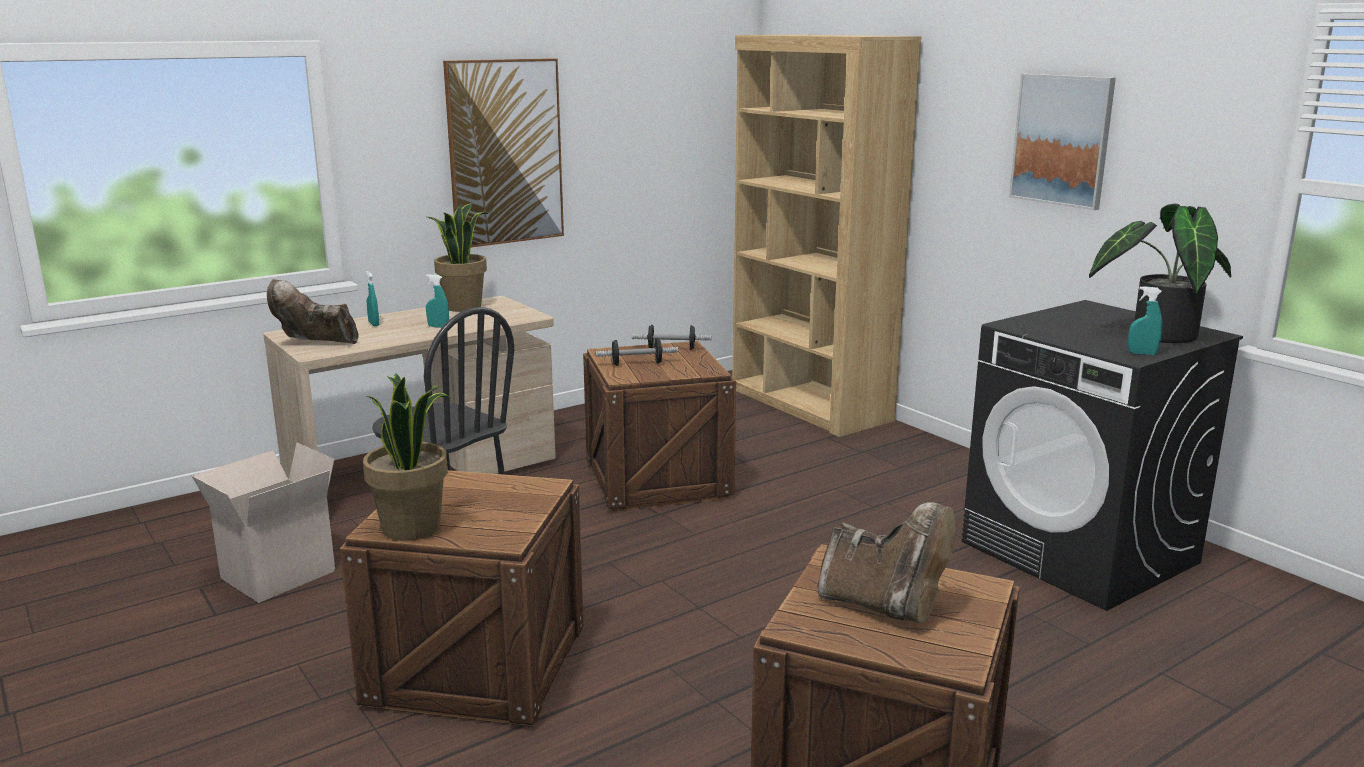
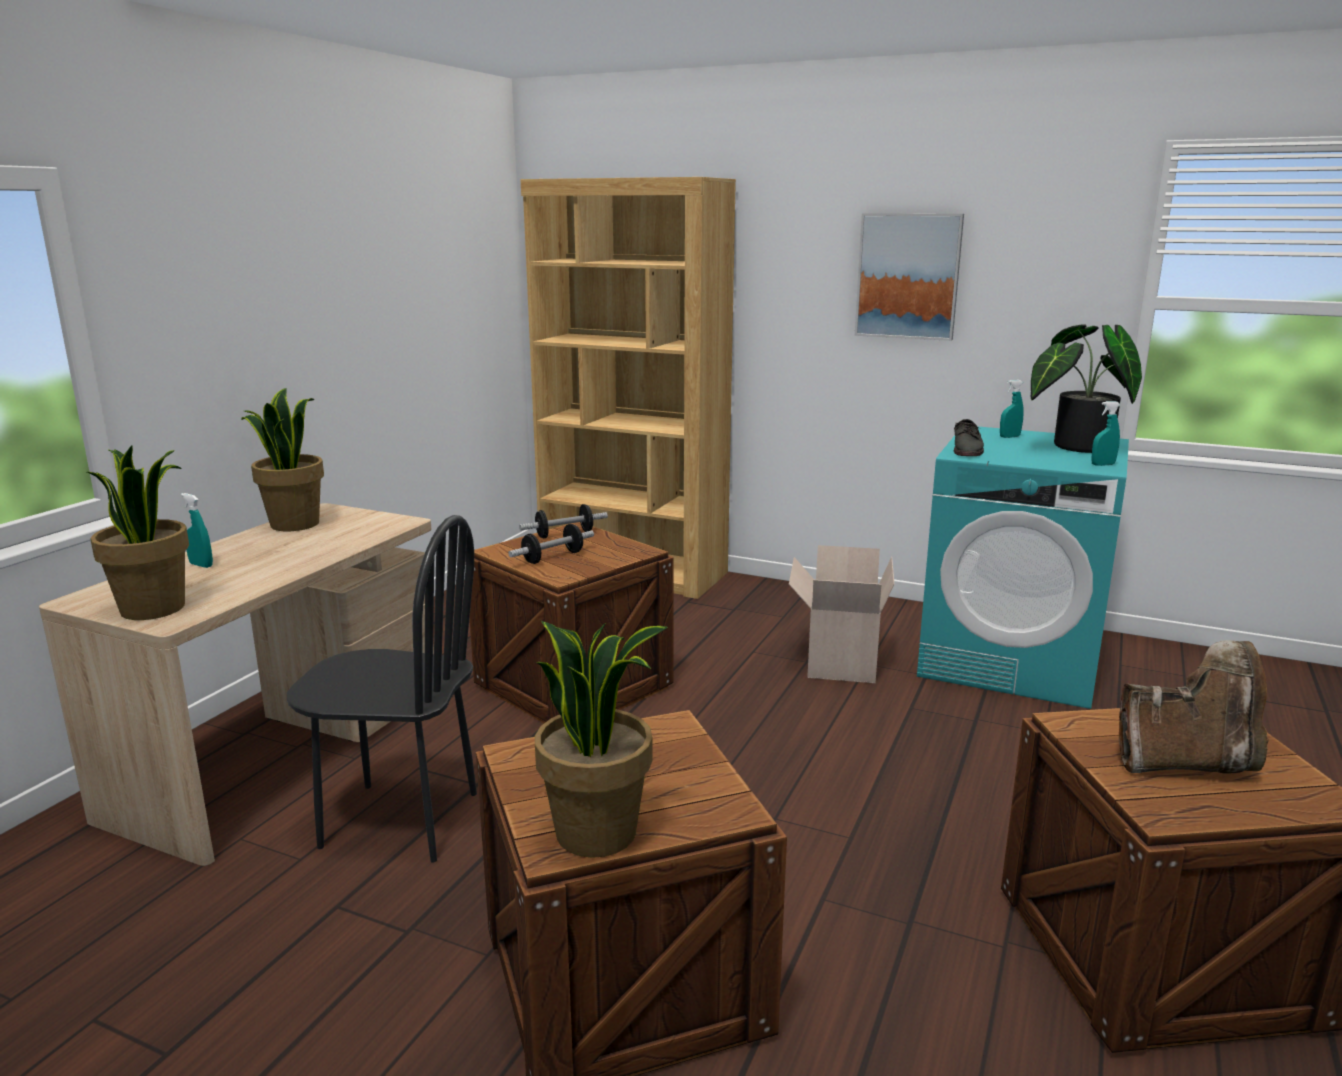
camera: 30 degrees left, 0 degrees up
cardboard box [191,442,335,603] -> cardboard box moved to [789,545,894,683]
brown boot [267,279,359,344] -> potted plant [87,445,189,620]
turquoise spray bottle [426,274,449,328] -> turquoise spray bottle moved to [1000,380,1024,438]
picture [443,58,564,247] -> none
black washing machine [962,300,1243,611] -> turquoise washing machine [917,426,1129,709]
none -> grey shoe [954,419,984,456]

